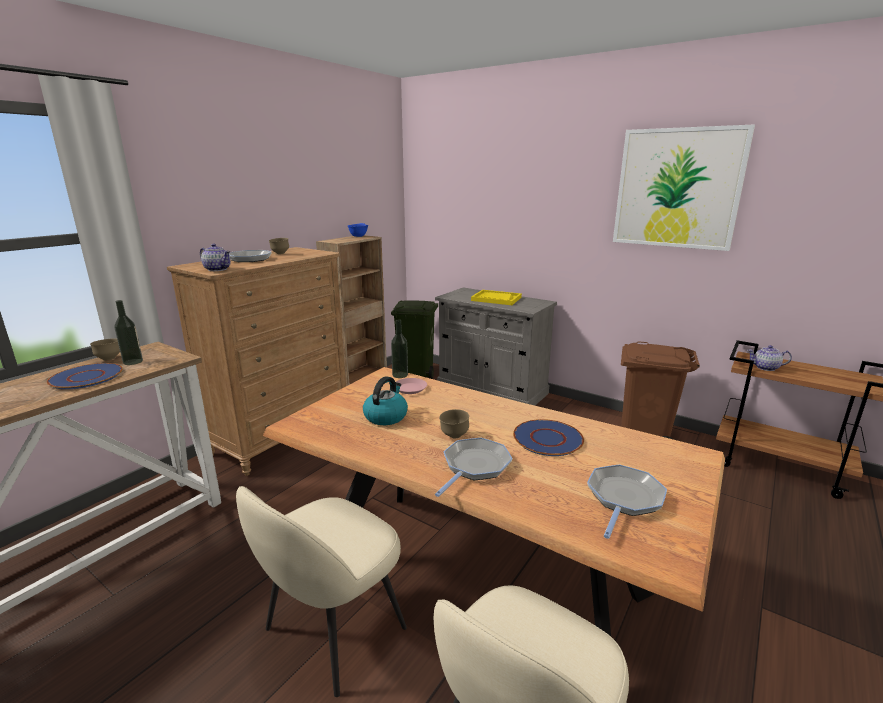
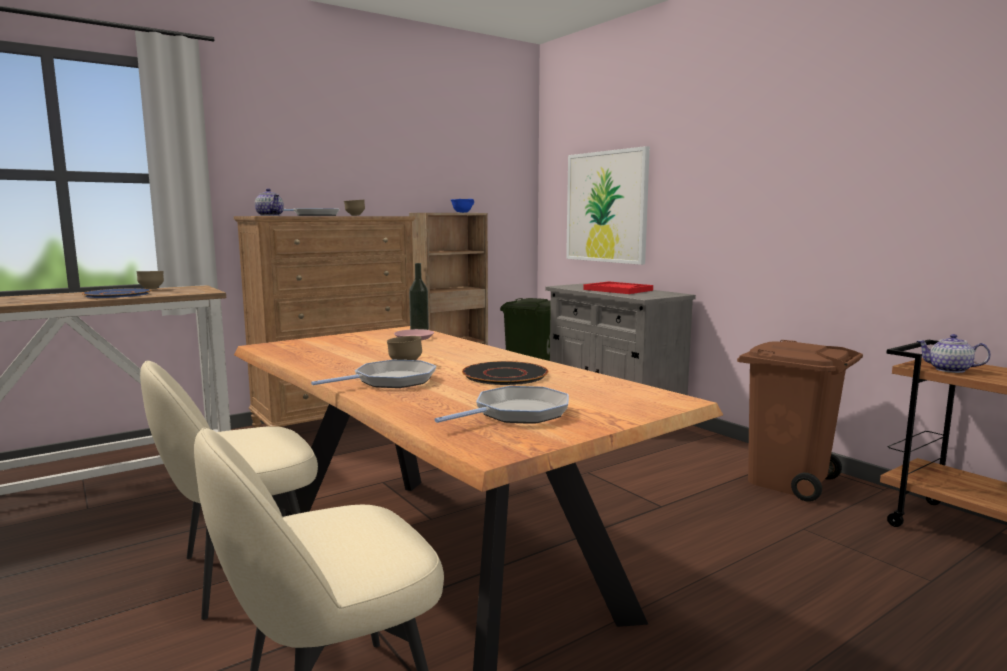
camera: 20 degrees right, 10 degrees down
bottle [114,300,143,365] -> none
kettle [363,376,408,425] -> none
yellow tray [471,290,522,305] -> red tray [583,281,653,294]
blue plate [513,419,584,456] -> black plate [462,361,548,385]
picture [613,125,755,251] -> picture moved to [566,146,650,265]

